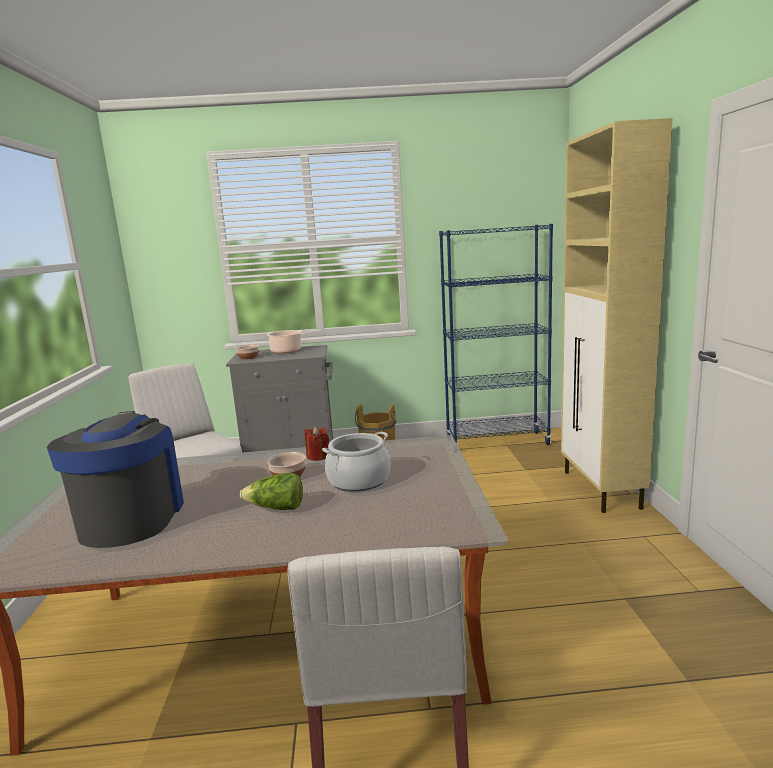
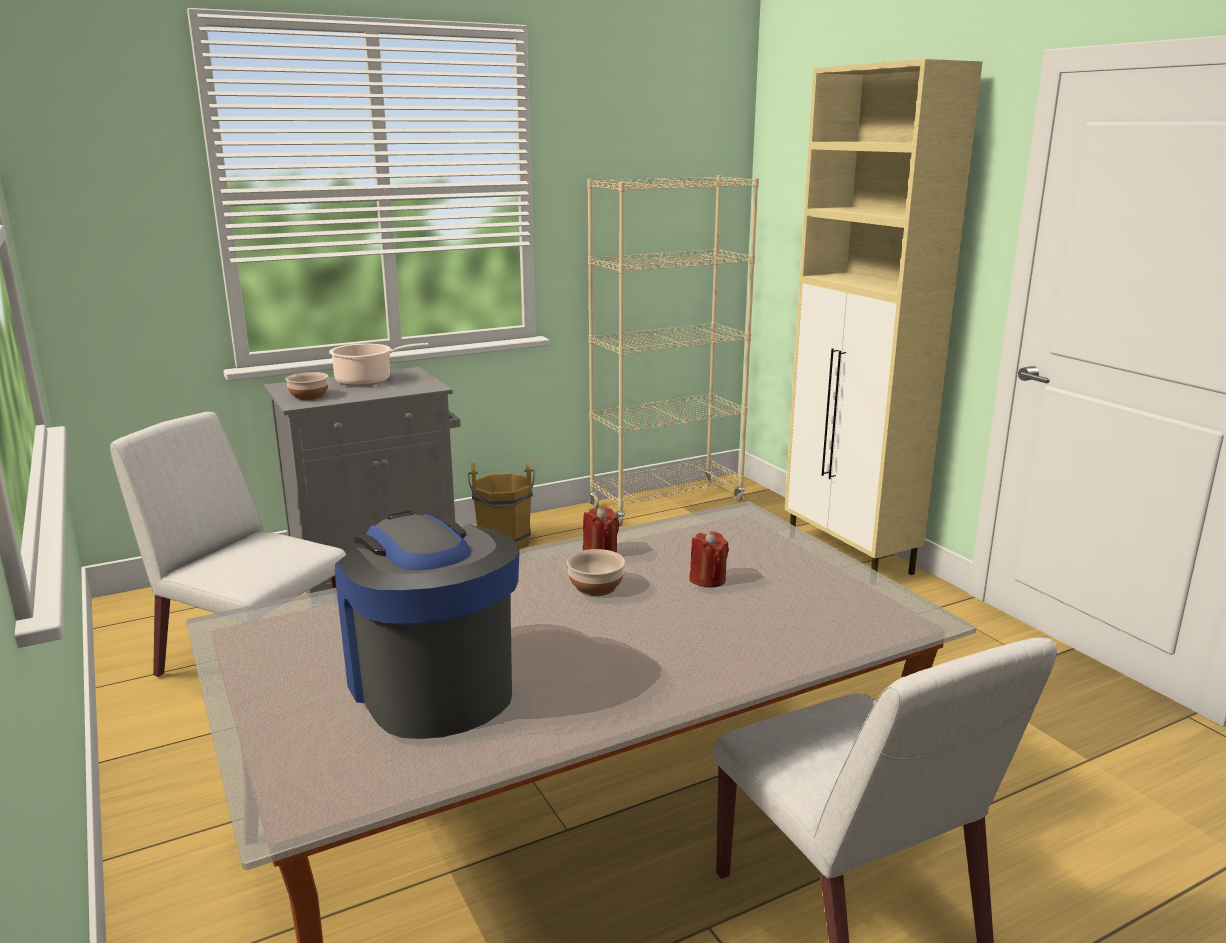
camera: 25 degrees left, 5 degrees up
lettuce [240,473,303,510] -> none
cooking pot [322,432,391,492] -> red candle [690,531,729,587]
blue bookcase [439,224,553,445] -> beige bookcase [587,175,759,526]

